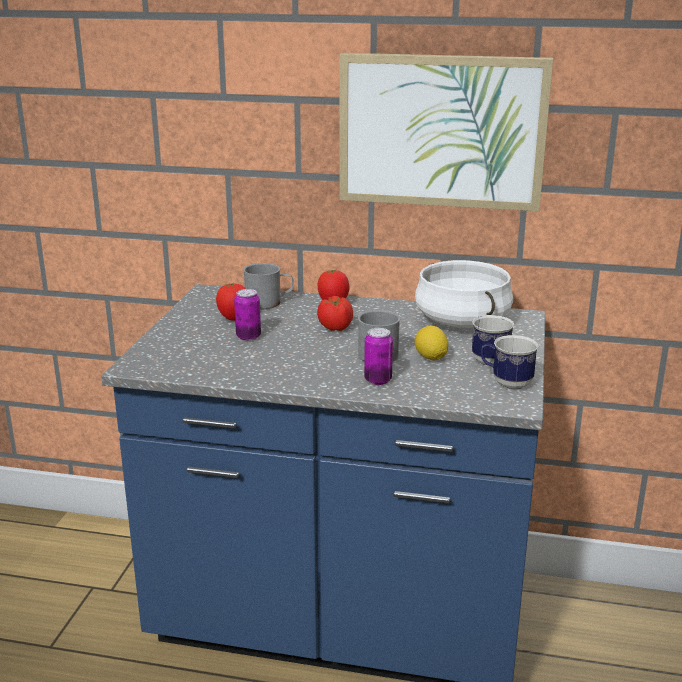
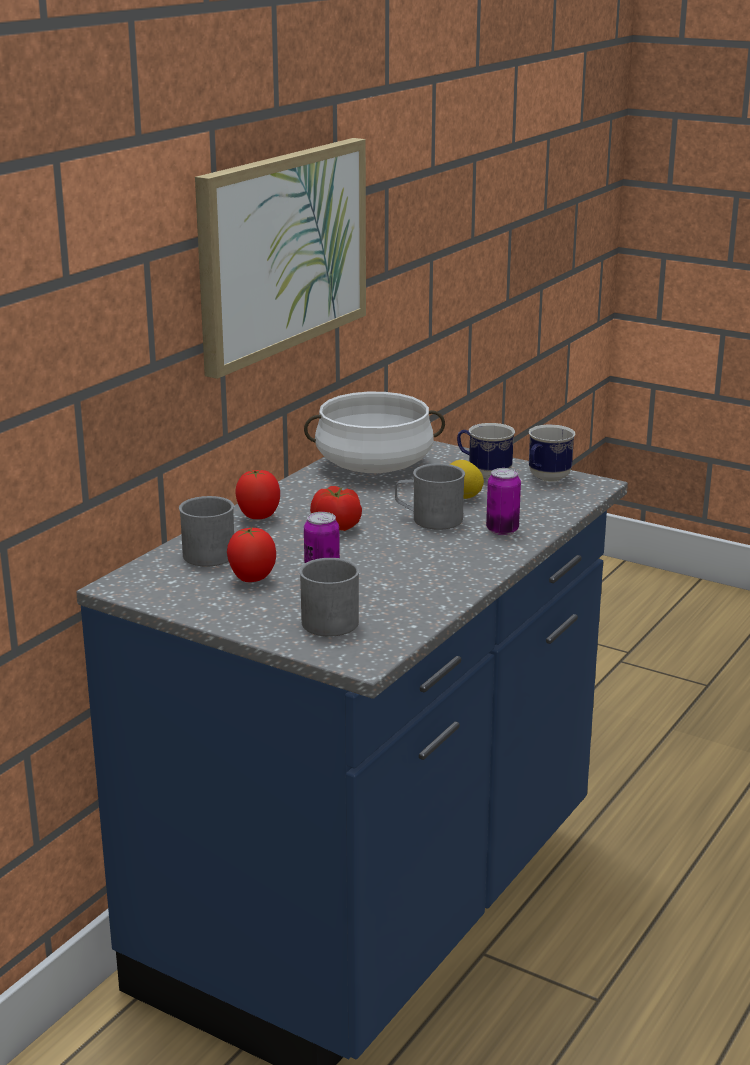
camera: 70 degrees left, 0 degrees up
none -> grey mug [299,558,360,637]

